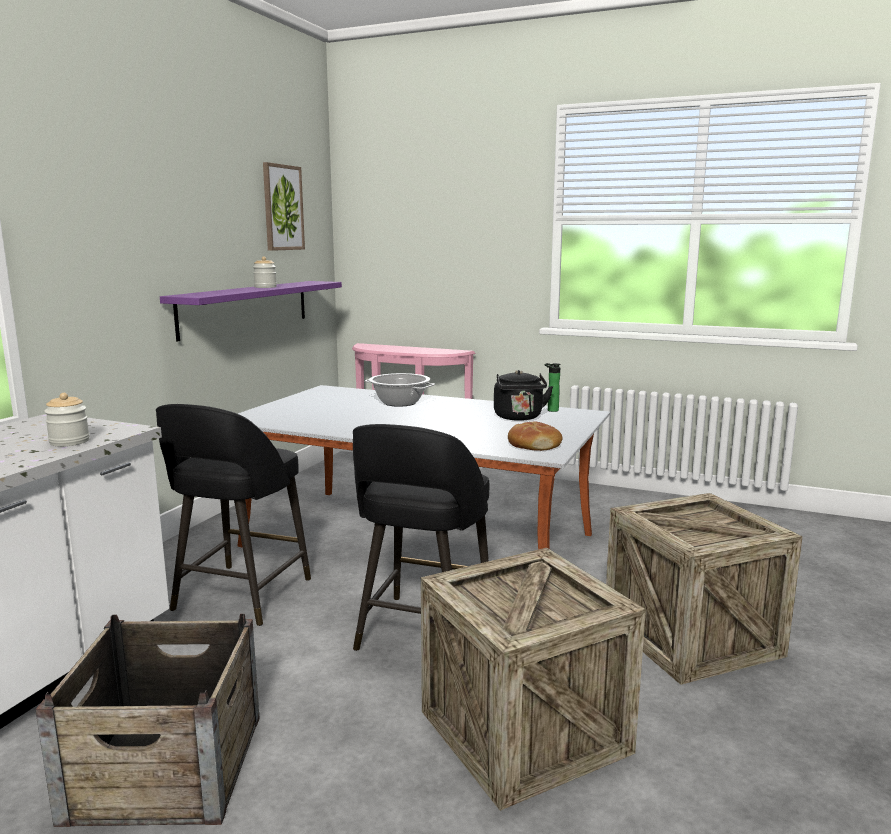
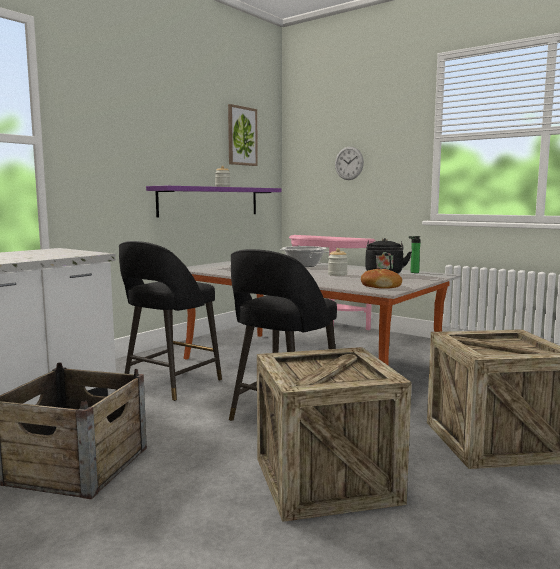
camera: 15 degrees right, 5 degrees down
jar [44,393,90,446] -> jar moved to [328,248,348,276]
none -> wall clock [335,146,364,180]

